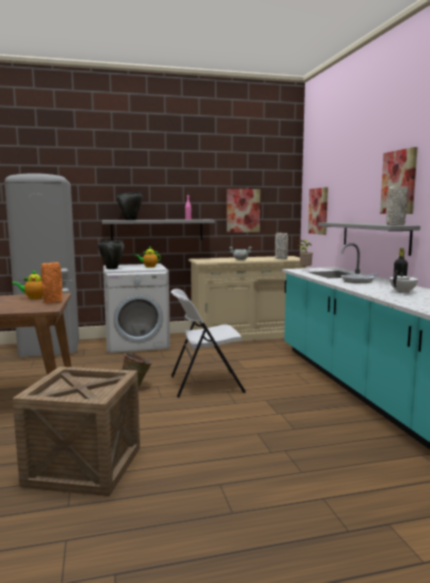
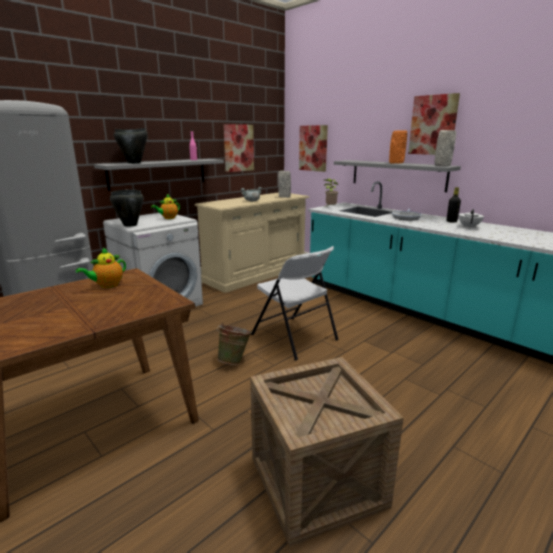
camera: 30 degrees left, 10 degrees up
orange vase [41,262,63,303] -> orange vase moved to [389,130,407,164]
white chair [171,289,246,398] -> white chair turned 90 degrees counterclockwise [251,246,339,361]

